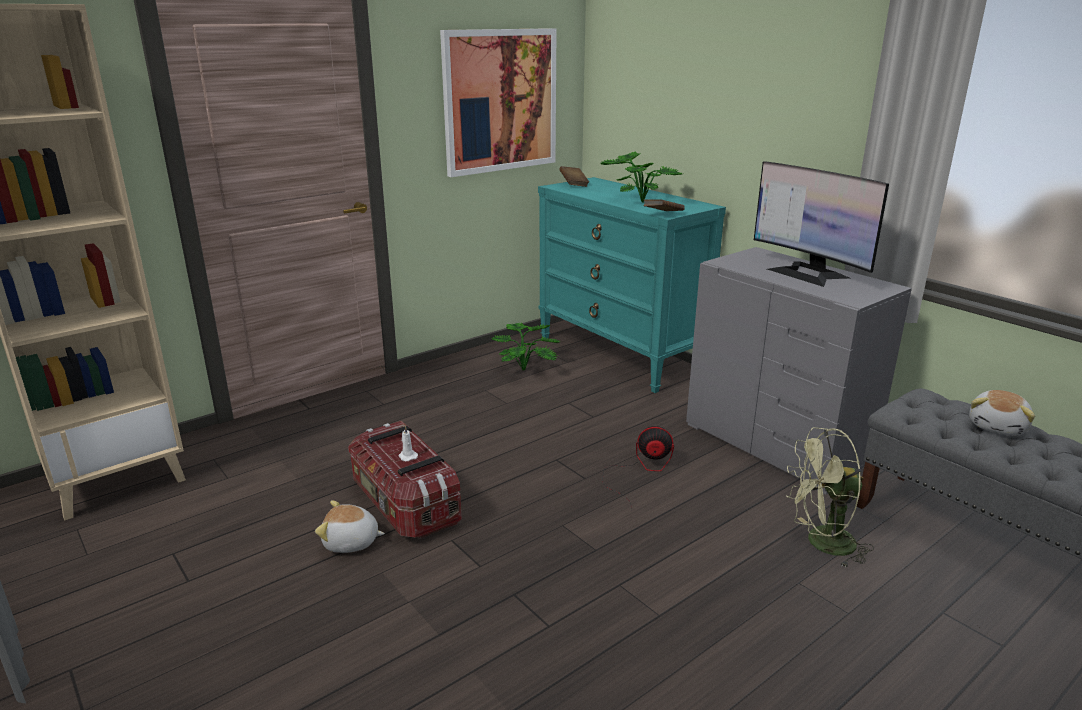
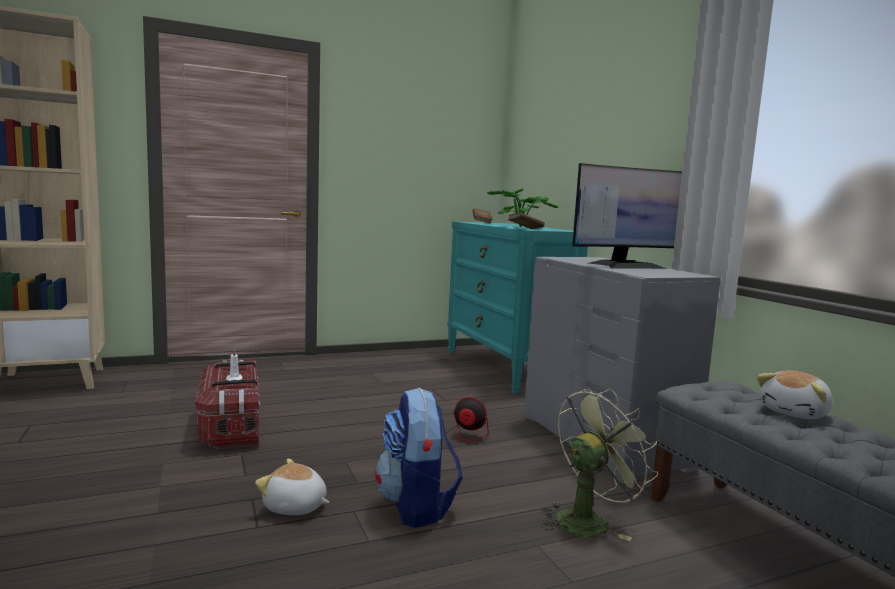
camera: 15 degrees right, 15 degrees down
plush toy [315,500,385,553] -> plush toy moved to [255,459,329,515]
picture [440,28,557,177] -> none
potted plant [492,323,560,370] -> none
monitor [754,161,889,287] -> monitor turned 90 degrees counterclockwise [572,163,682,269]
green fan [786,427,874,567] -> green fan turned 135 degrees clockwise [541,388,658,541]
none -> backpack [375,388,463,528]

